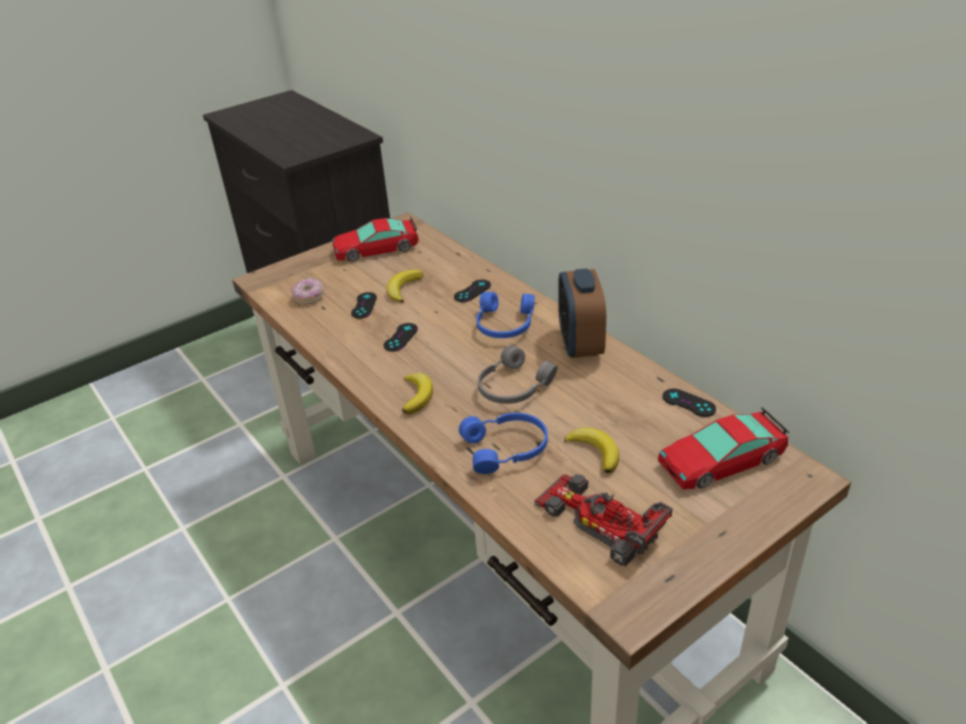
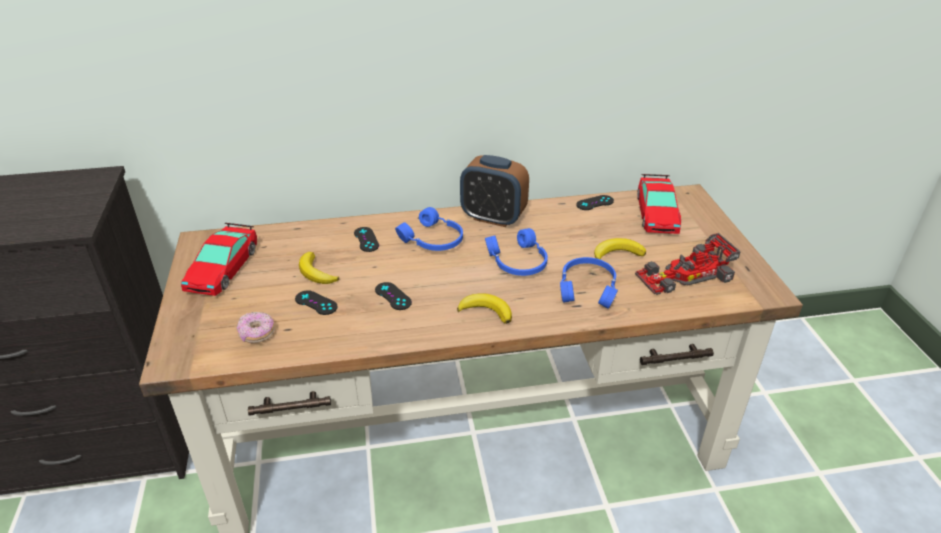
camera: 65 degrees left, 0 degrees up
grey headphones [478,345,558,404] -> blue headphones [485,228,548,276]

